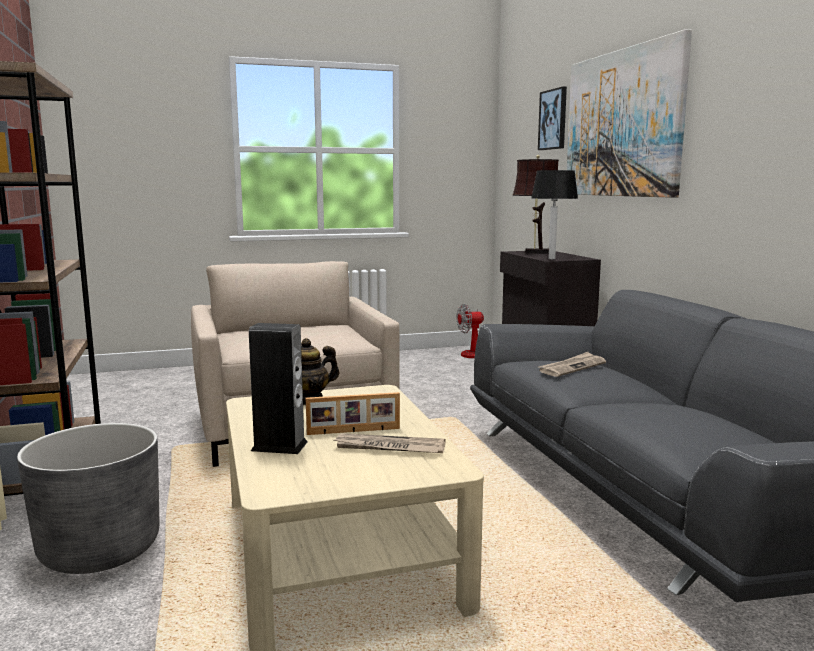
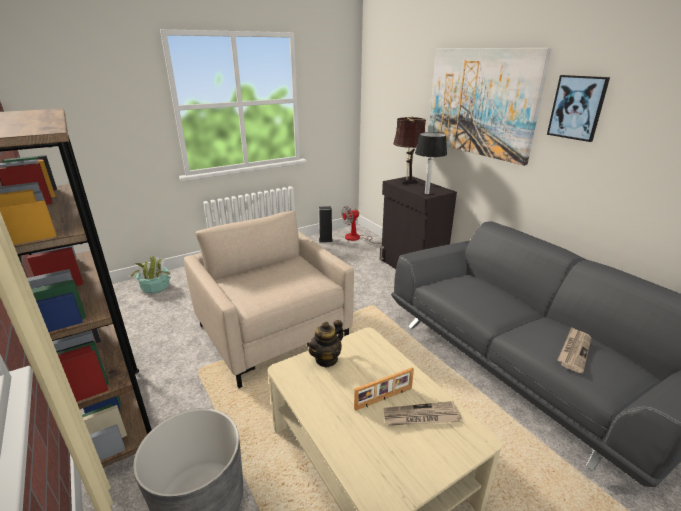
camera: 15 degrees left, 15 degrees up
speaker [249,323,308,454] -> speaker moved to [319,206,333,242]
picture [538,87,567,150] -> picture moved to [547,75,610,142]
newspaper [539,352,606,377] -> newspaper moved to [558,327,591,373]
none -> potted plant [128,256,171,294]

